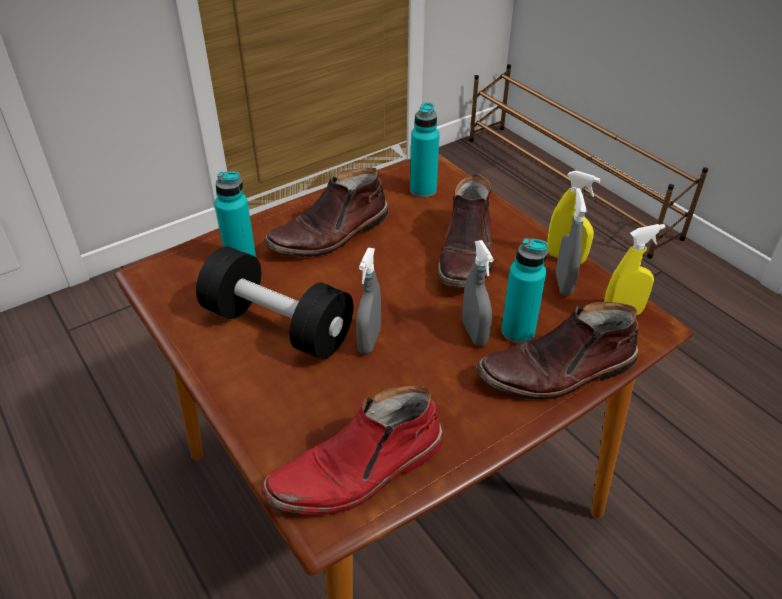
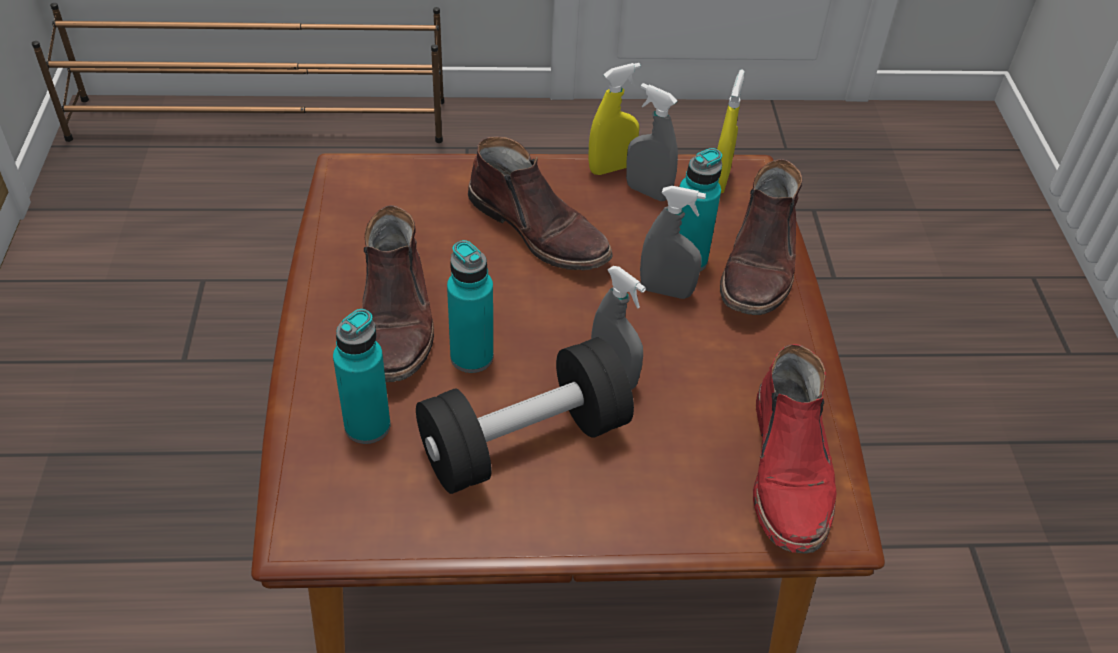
camera: 60 degrees left, 5 degrees up
turquoise bottle [410,103,440,198] -> turquoise bottle moved to [447,240,493,373]

